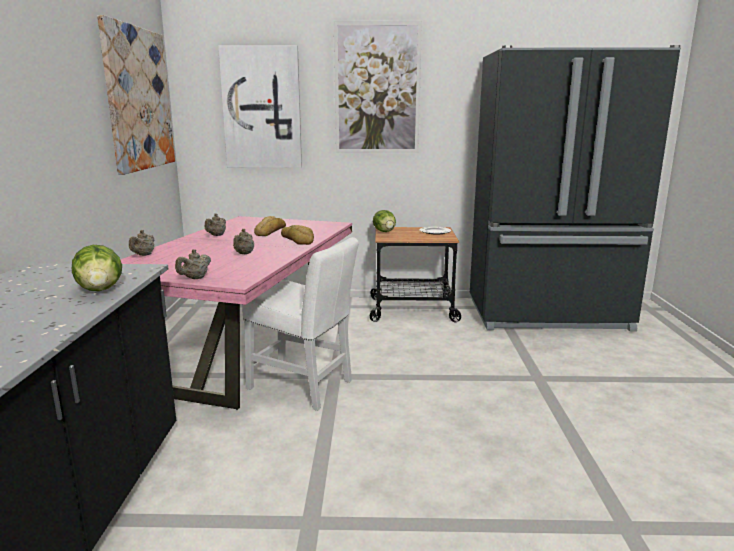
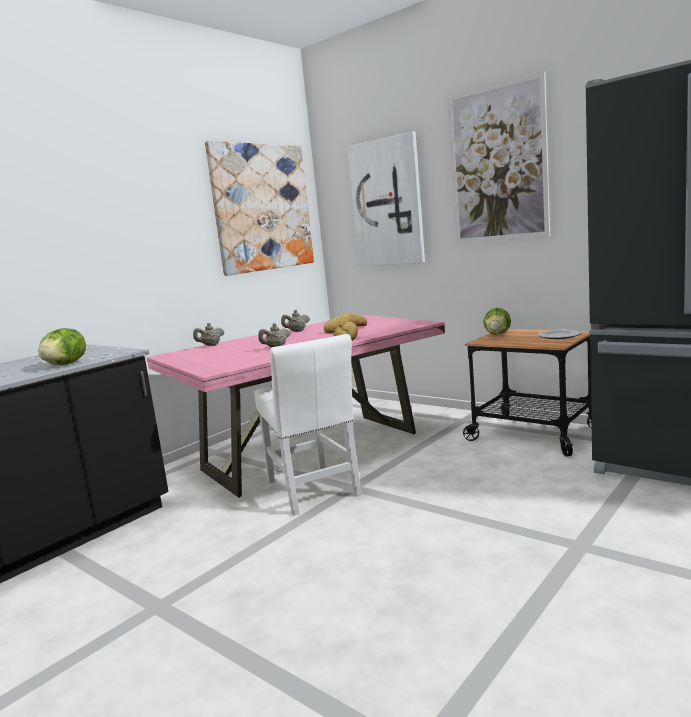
camera: 40 degrees right, 5 degrees down
beige teapot [175,249,211,279] -> none

